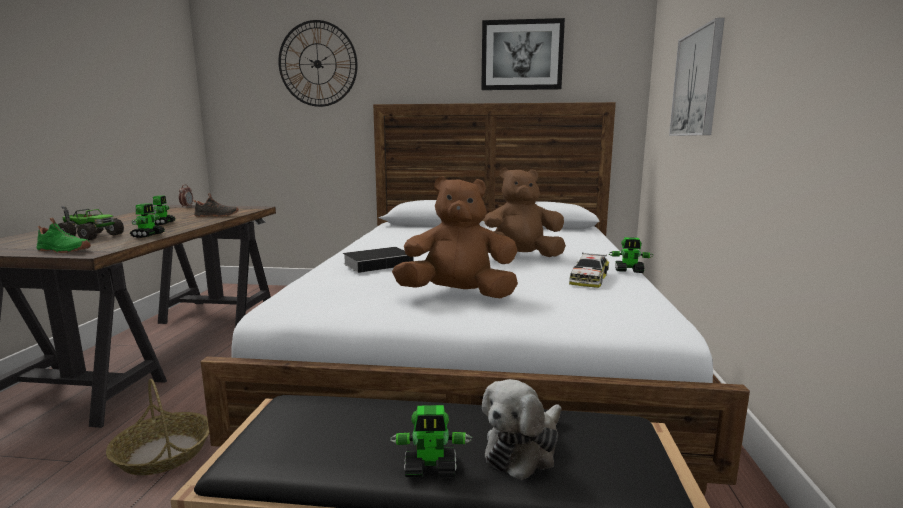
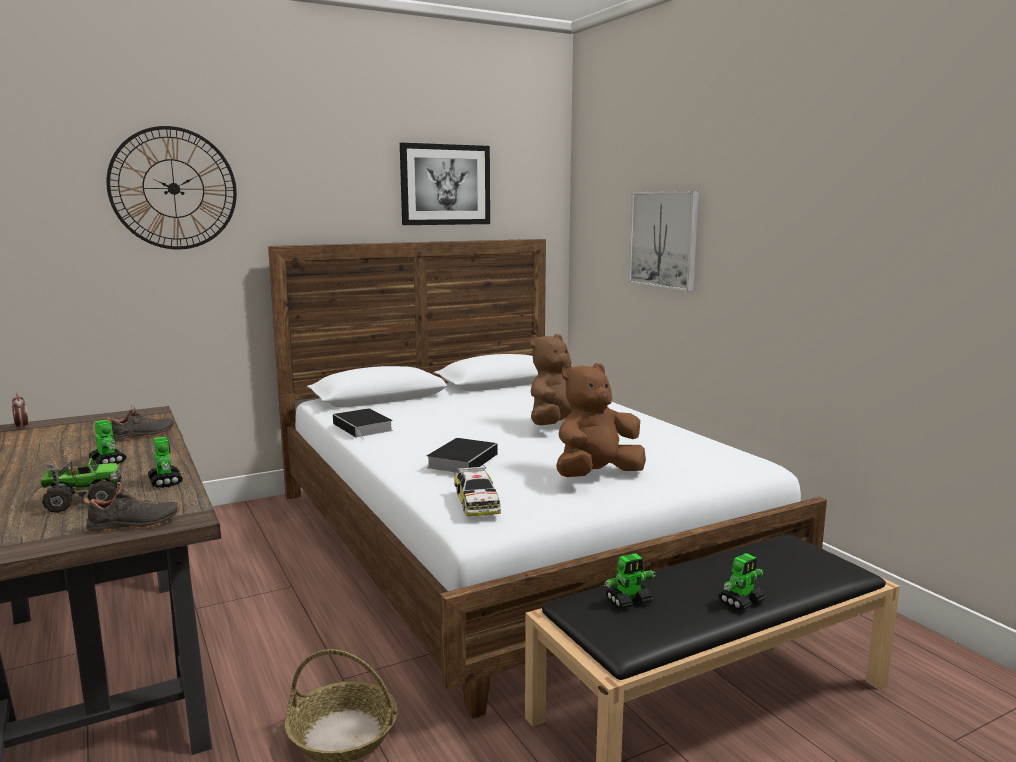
camera: 35 degrees left, 0 degrees up
green shoe [36,218,91,253] -> black shoe [83,482,180,533]
plush toy [482,379,561,480] -> none
toy car [569,253,609,288] -> toy car moved to [454,467,501,516]
toy robot [609,237,653,273] -> toy robot moved to [604,553,656,609]
none -> book [333,408,393,439]

